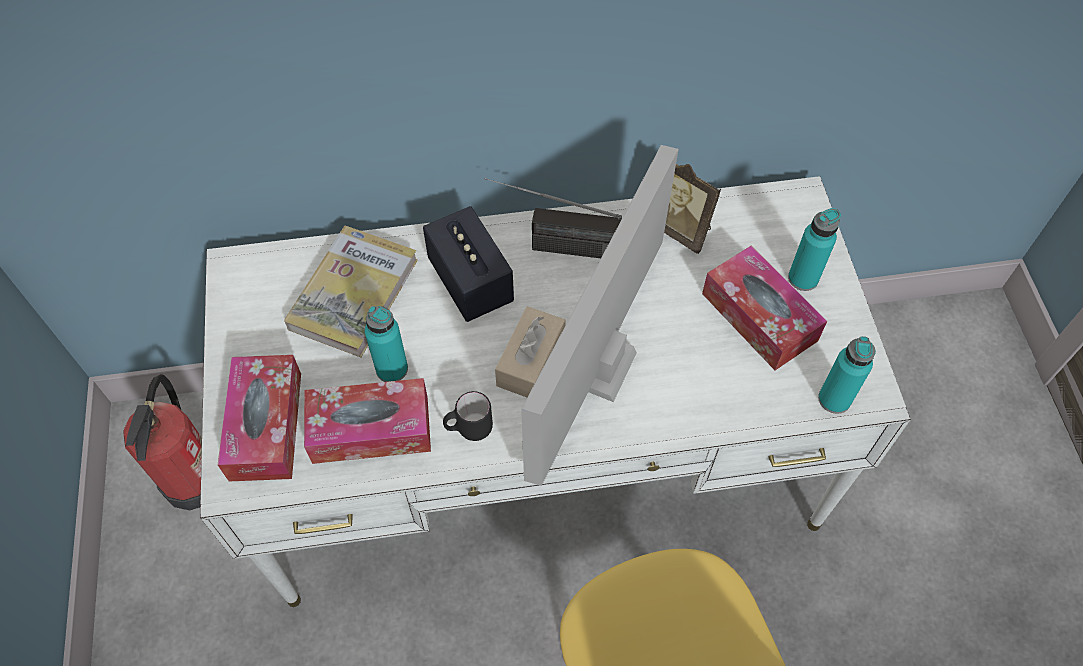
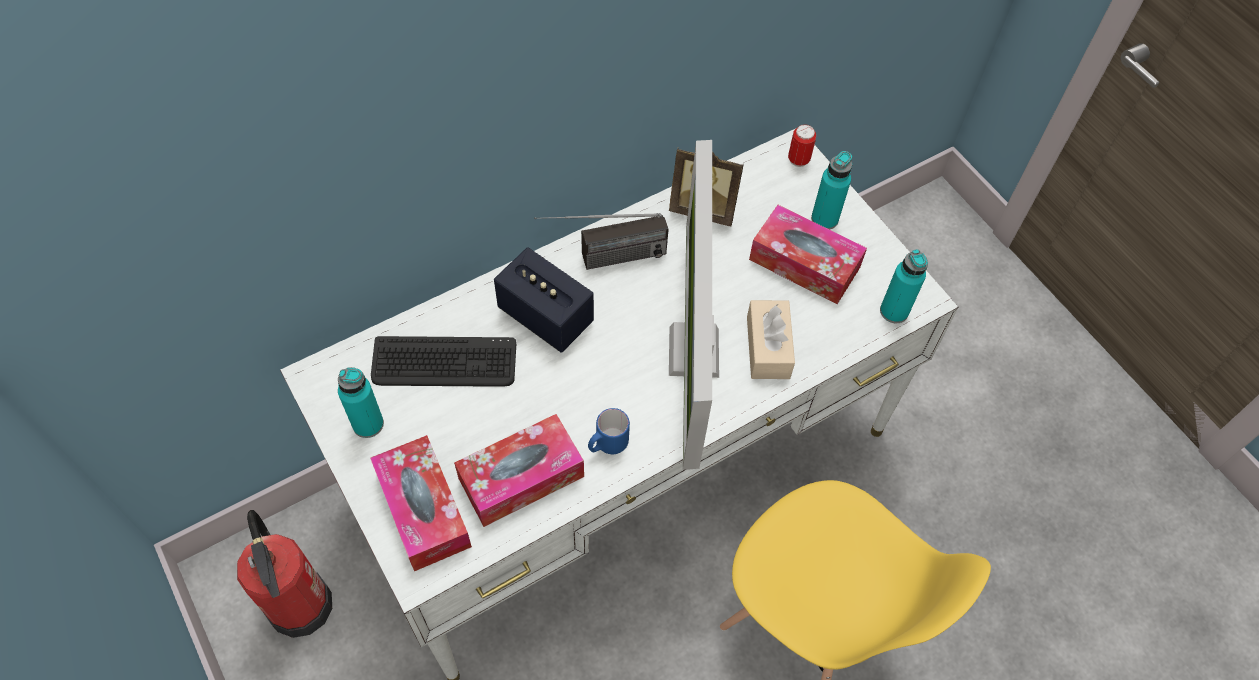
camera: 25 degrees left, 0 degrees up
book [284,226,418,357] -> keyboard [371,336,516,387]
turquoise bottle [365,306,408,382] -> turquoise bottle moved to [338,367,384,438]
black mug [443,391,493,441] -> blue mug [588,408,630,454]
beige tissue box [495,306,566,397] -> beige tissue box moved to [747,300,795,379]
none -> can [788,124,816,167]

